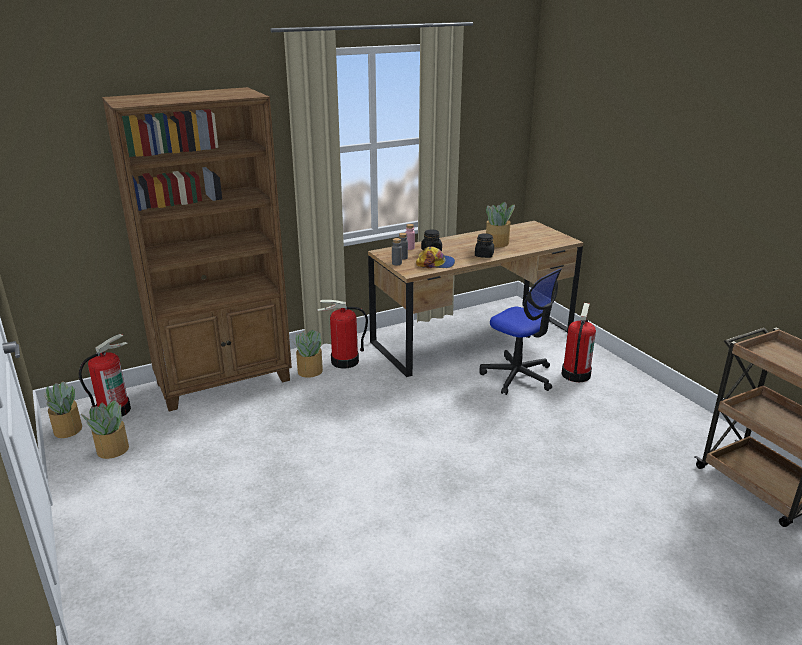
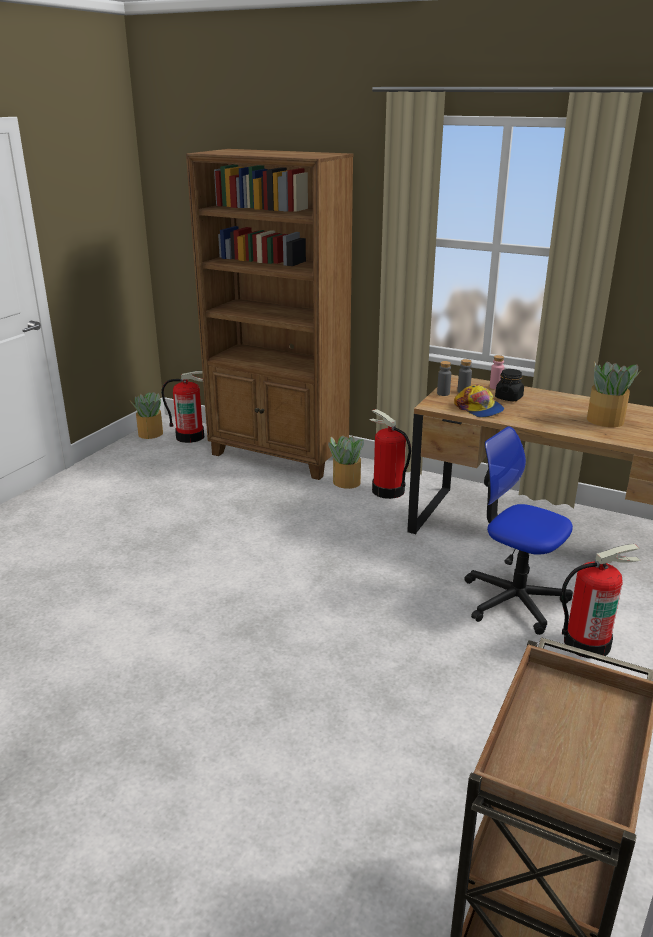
camera: 55 degrees right, 0 degrees up
potted plant [81,400,129,459] -> none
black jar [475,233,494,258] -> none
office chair [479,269,562,395] -> office chair turned 120 degrees clockwise [464,426,573,635]

